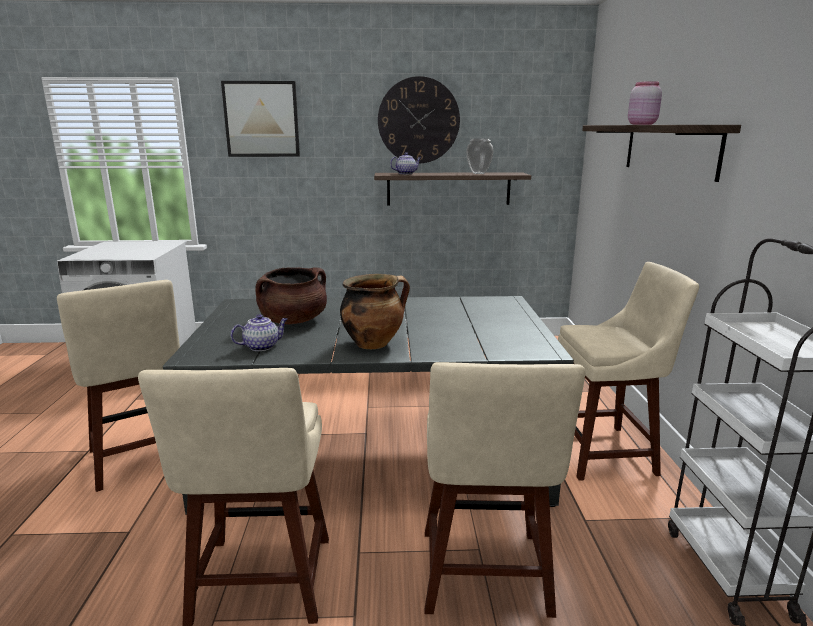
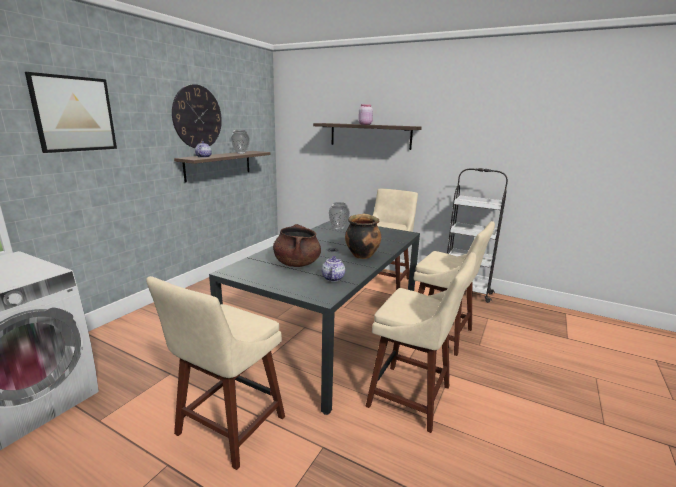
camera: 60 degrees left, 0 degrees up
beige chair [57,280,180,492] -> beige chair turned 120 degrees clockwise [146,276,285,470]
none -> vase [329,202,350,230]

